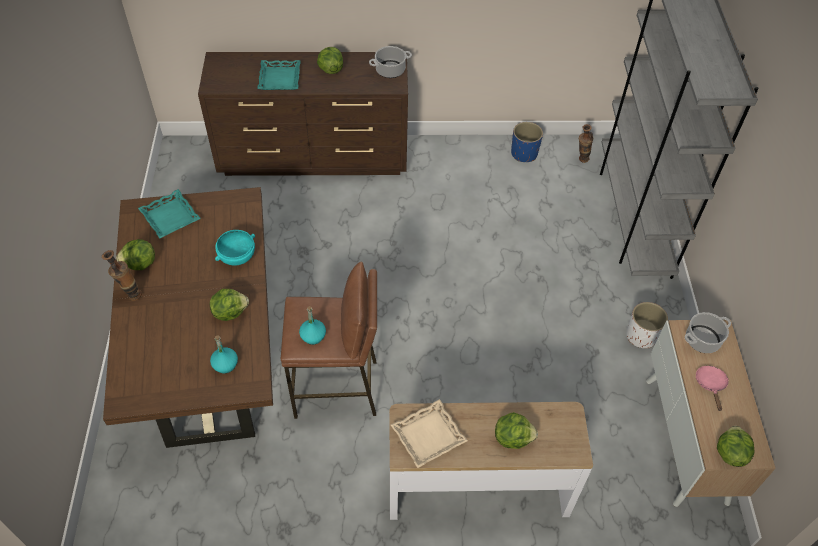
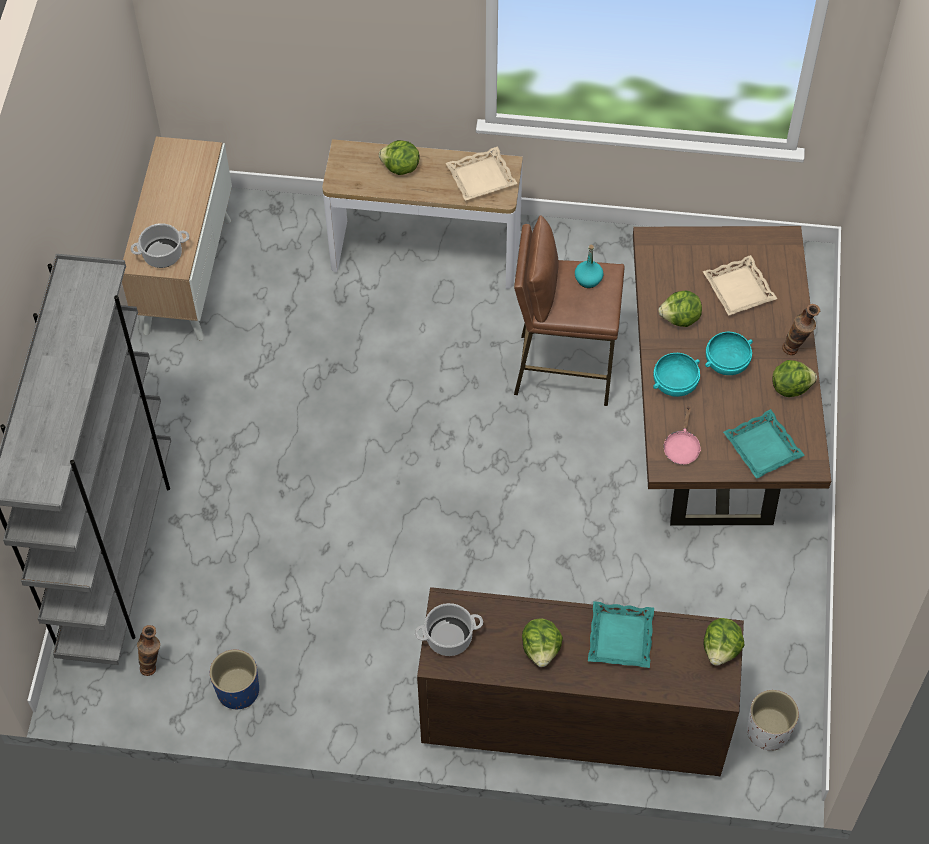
camera: 170 degrees left, 5 degrees up
turquoise bottle [210,335,238,373] -> none
white planter [626,302,668,348] -> white planter moved to [747,690,799,751]
pink frying pan [696,366,729,411] -> pink frying pan moved to [663,407,701,465]
lettuce [717,426,755,467] -> lettuce moved to [704,618,745,666]
none -> beige tray [703,255,777,316]
none -> turquoise bowl [705,332,753,375]

